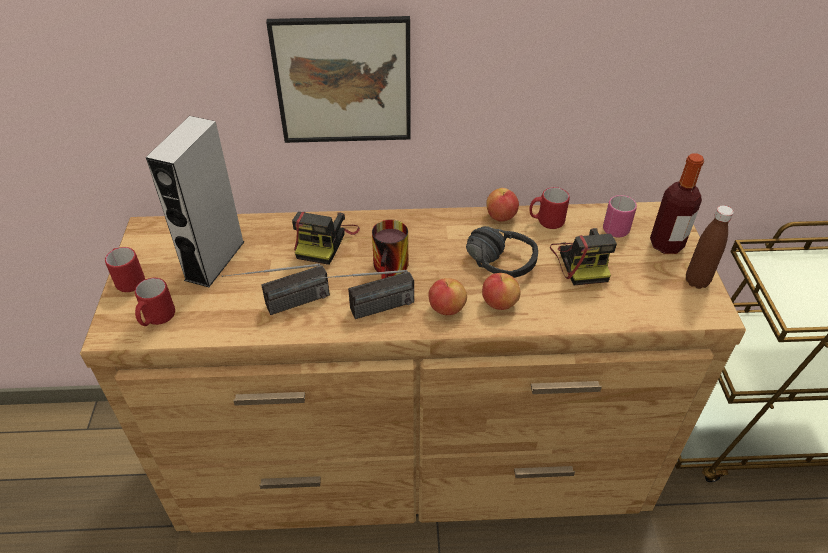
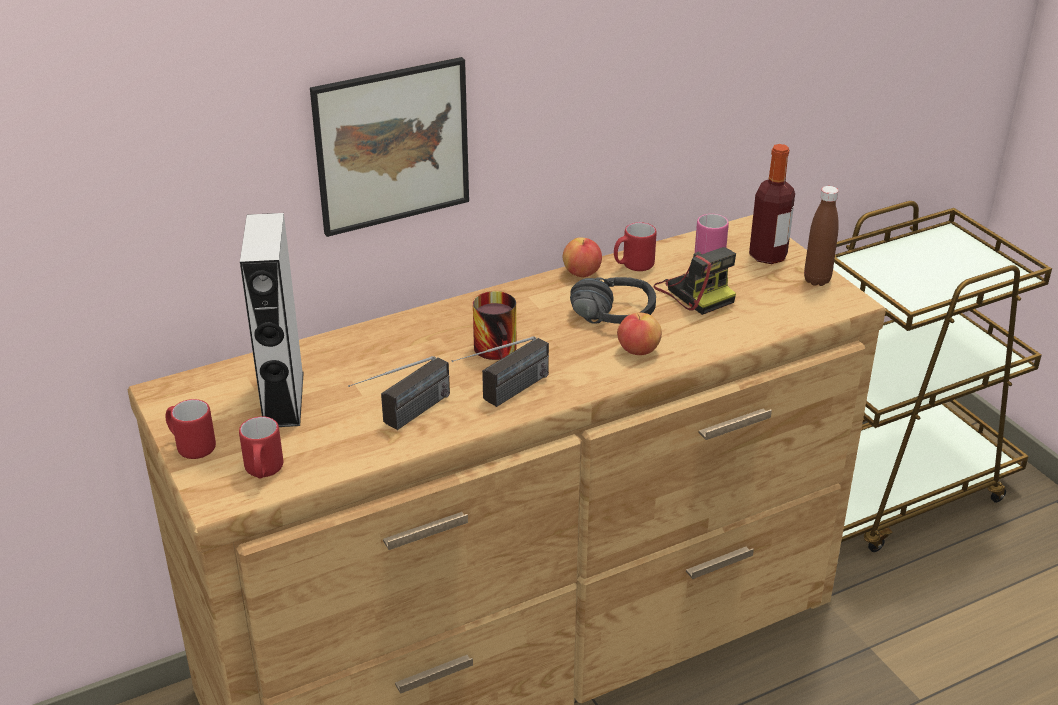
camera: 25 degrees left, 10 degrees down
camera [292,212,360,265] -> none
apple [429,278,467,315] -> none

